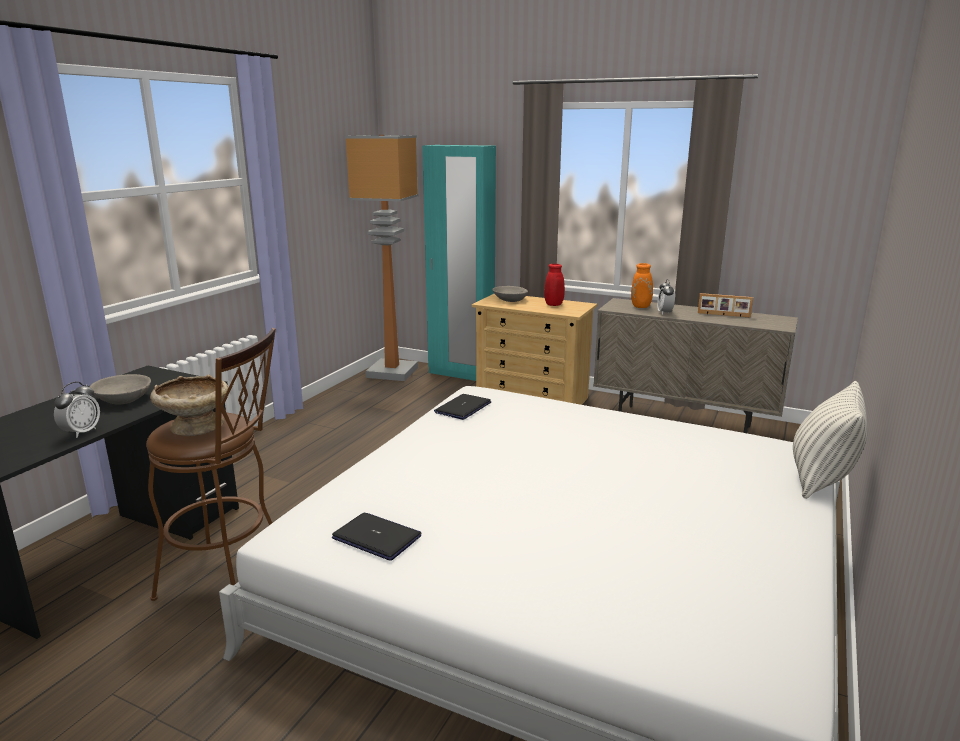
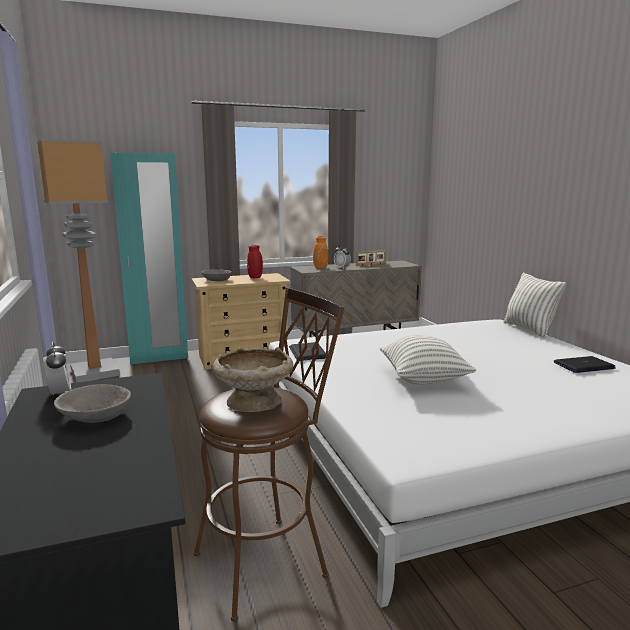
camera: 45 degrees left, 5 degrees down
alarm clock [54,382,100,438] -> alarm clock moved to [43,342,71,395]
laptop [332,512,421,561] -> laptop moved to [554,356,616,373]
none -> pillow [379,335,476,385]

